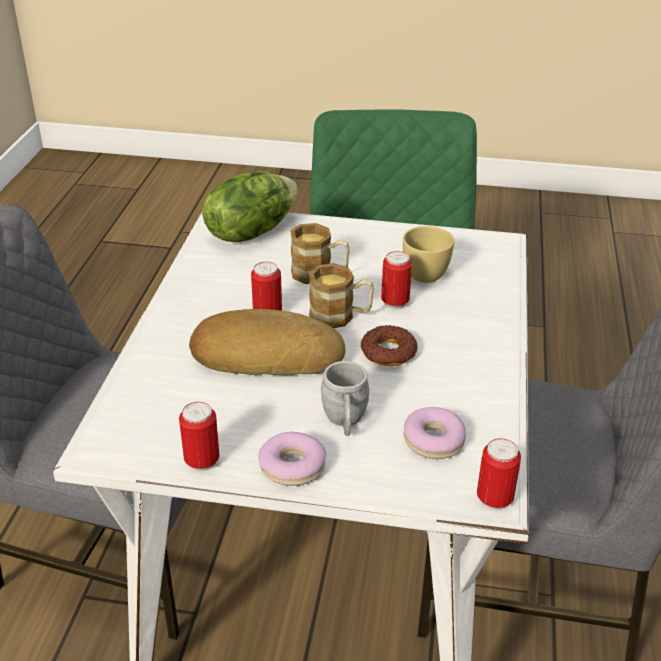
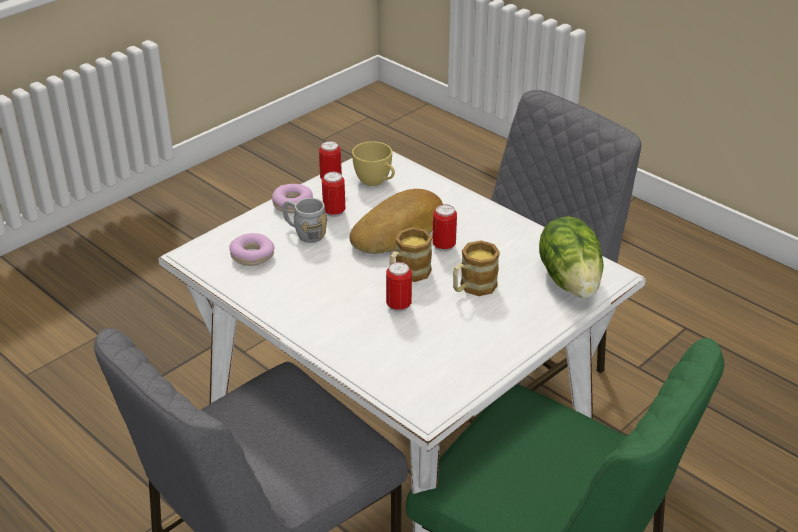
camera: 125 degrees right, 0 degrees up
donut [361,325,418,366] -> none
yellow cup [403,226,454,283] -> yellow cup moved to [352,141,395,186]
can [477,438,521,510] -> can moved to [322,172,345,217]

